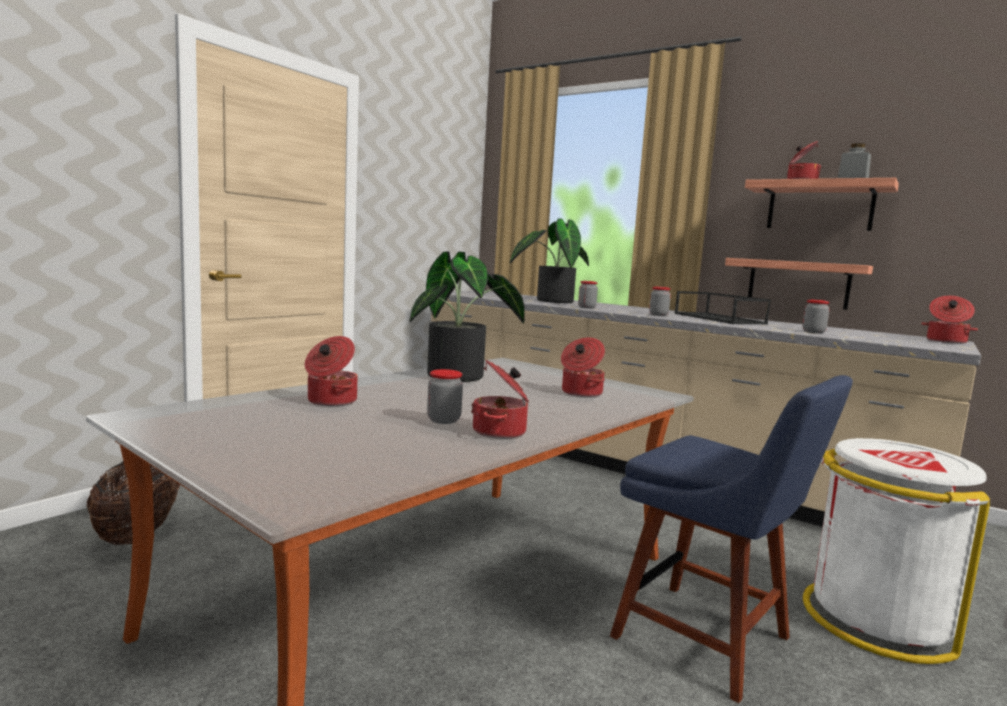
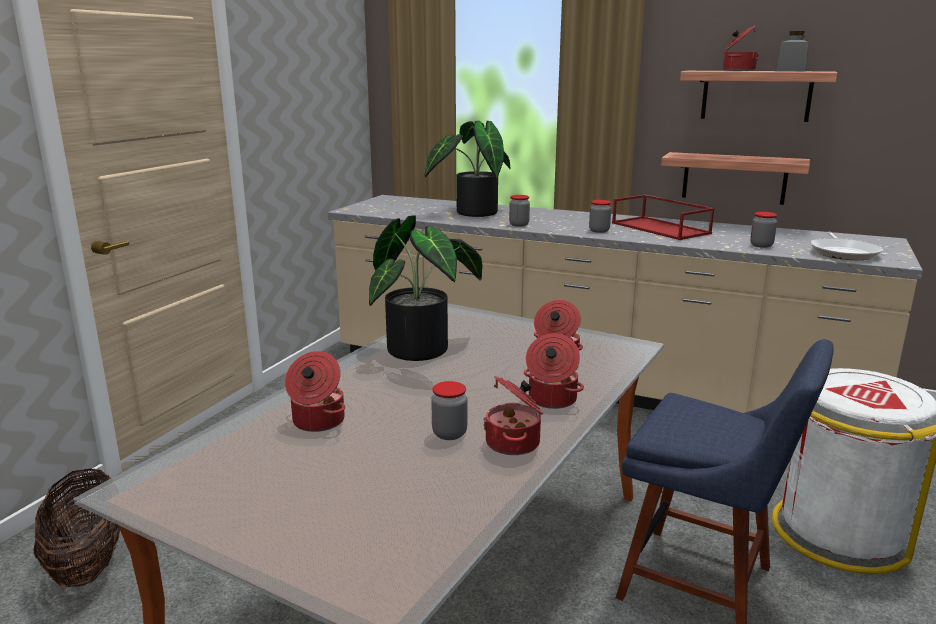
camera: 10 degrees left, 10 degrees up
black tray [675,291,771,325] -> red tray [612,195,715,240]
cooking pot [921,296,978,344] -> cooking pot moved to [524,333,584,409]
none -> frying pan [810,232,883,260]

